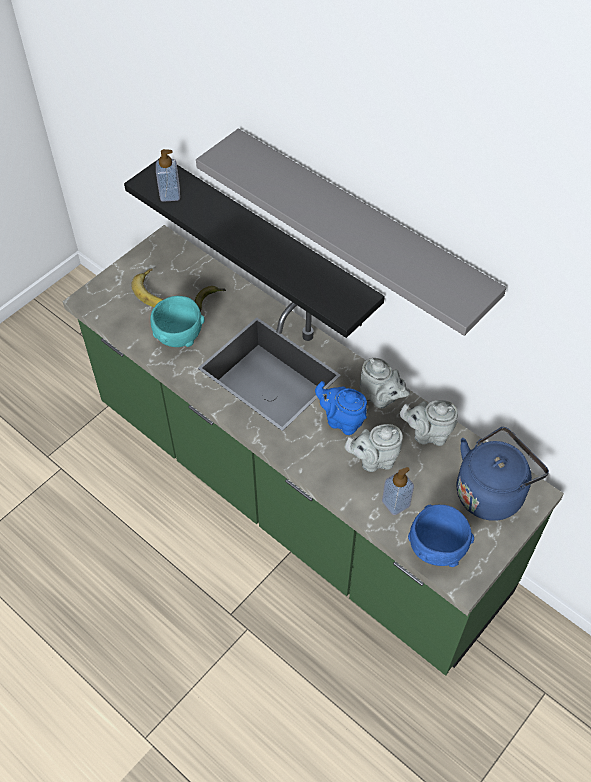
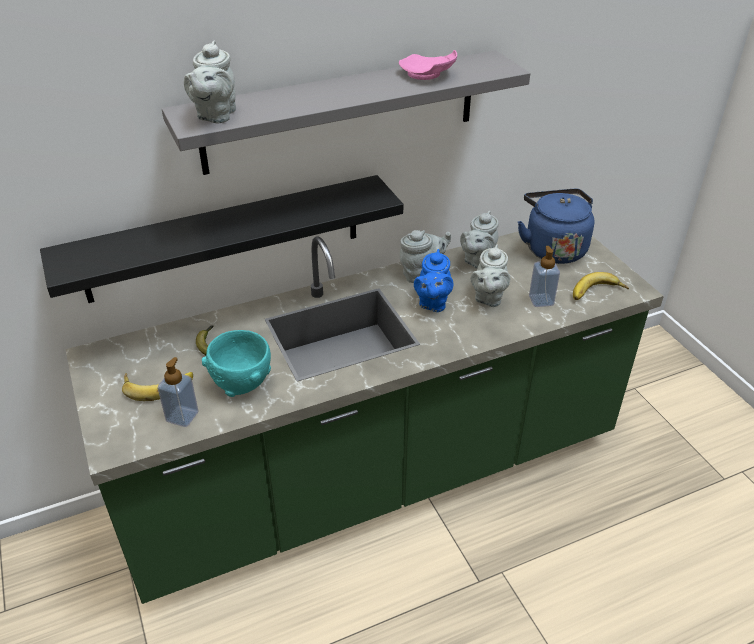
camera: 65 degrees left, 15 degrees down
soap dispenser [156,149,180,202] -> soap dispenser moved to [158,357,198,427]
blue teapot [315,381,367,435] -> blue teapot turned 45 degrees counterclockwise [414,249,453,312]
blue bowl [408,505,474,567] -> banana [573,272,629,300]
none -> grey teapot [184,41,236,124]
none -> pink plate [399,50,457,80]

